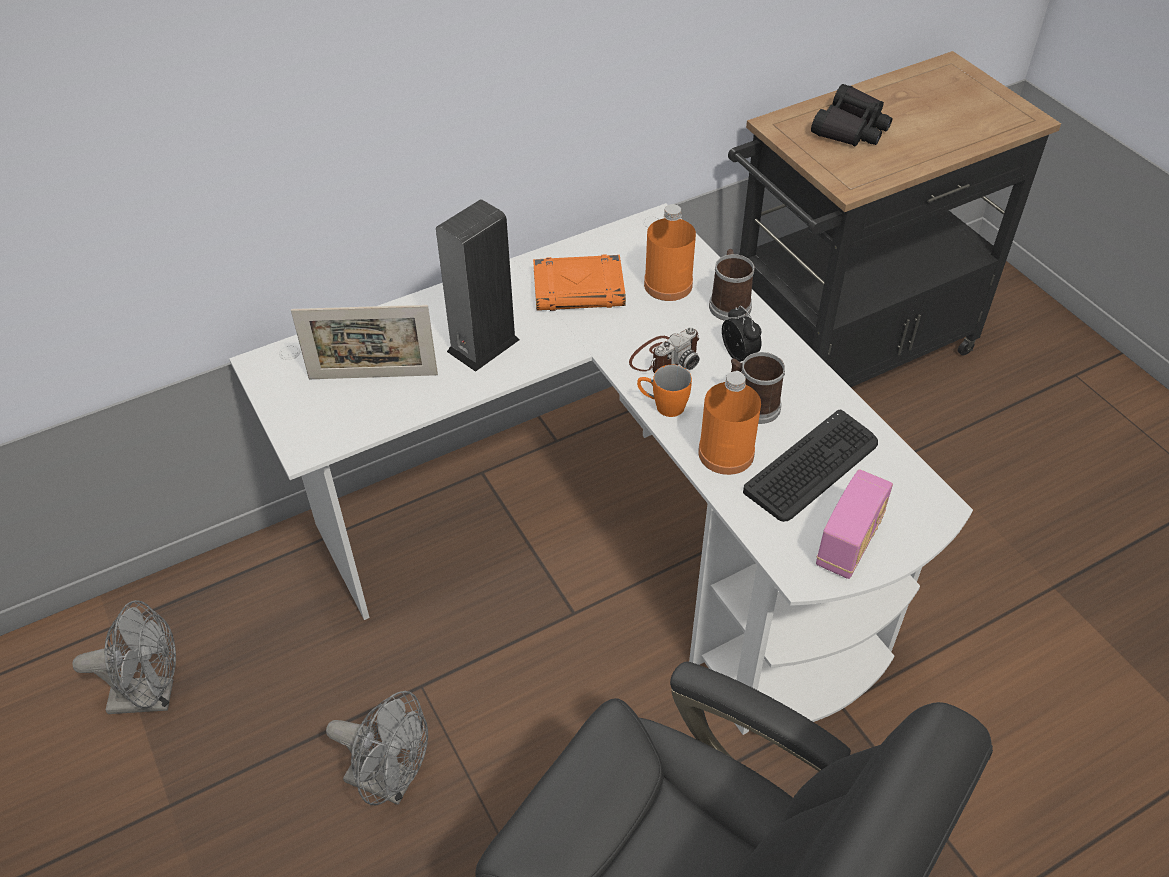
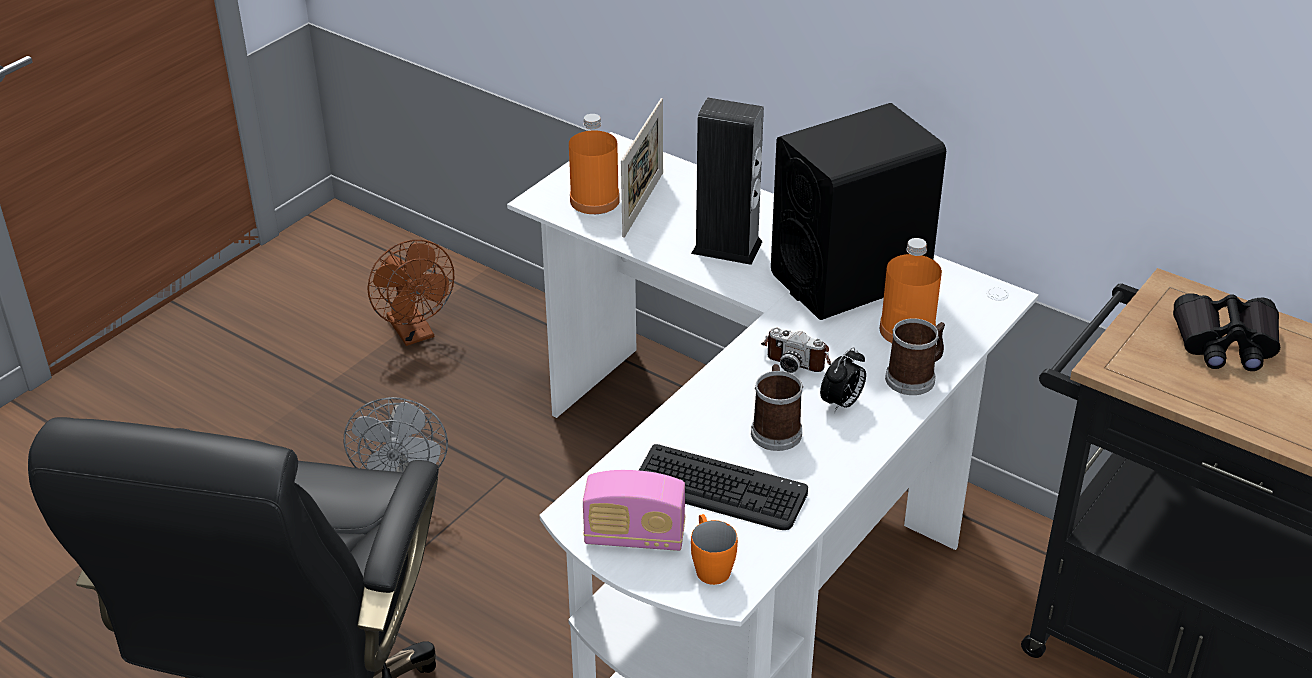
camera: 65 degrees right, 10 degrees down
grey fan [72,600,176,714] -> brown fan [367,240,454,346]
picture frame [291,305,438,379] -> picture frame turned 135 degrees counterclockwise [621,98,663,238]
orange book [533,254,626,311] -> black speaker [771,103,946,320]
orange mug [637,365,692,417] -> orange mug moved to [691,514,738,585]
orange bottle [698,371,761,475] -> orange bottle moved to [569,114,620,214]

